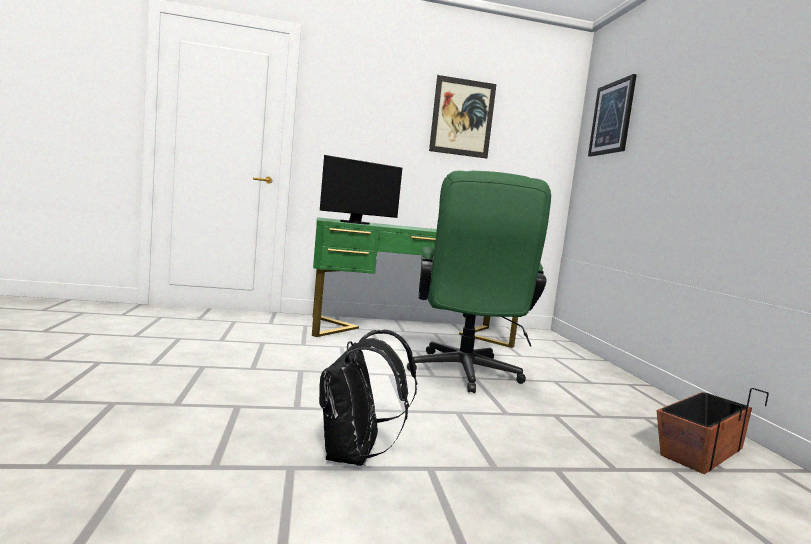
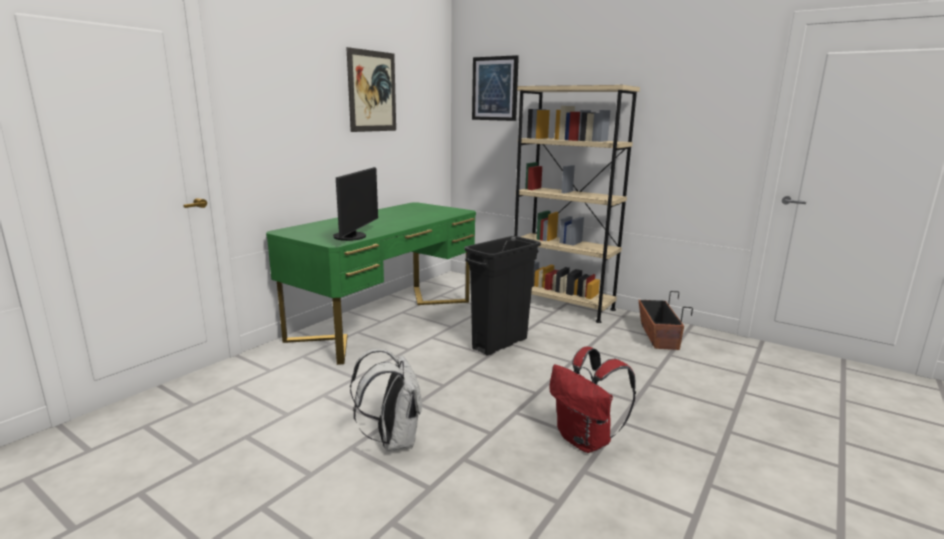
camera: 45 degrees left, 10 degrees up
black backpack [319,330,417,466] -> red backpack [549,347,636,453]
green office chair [407,171,551,393] -> black trash can [465,236,541,356]
none -> white backpack [350,348,422,451]
none -> beige bookcase [514,85,640,323]

